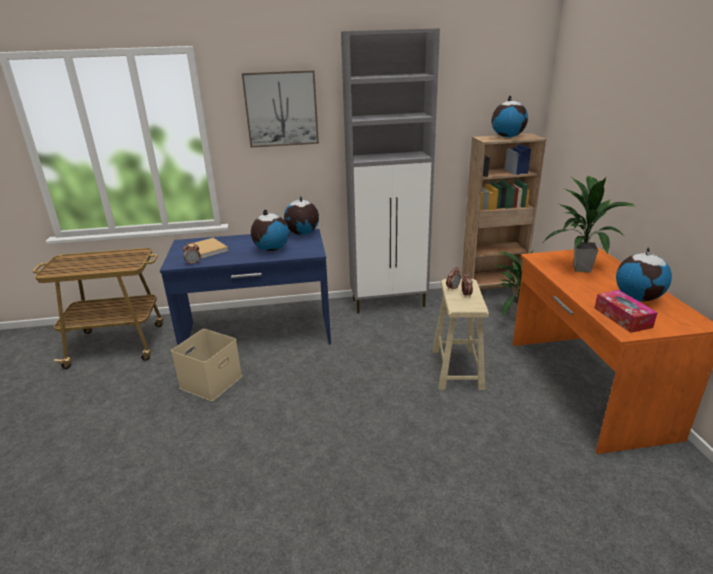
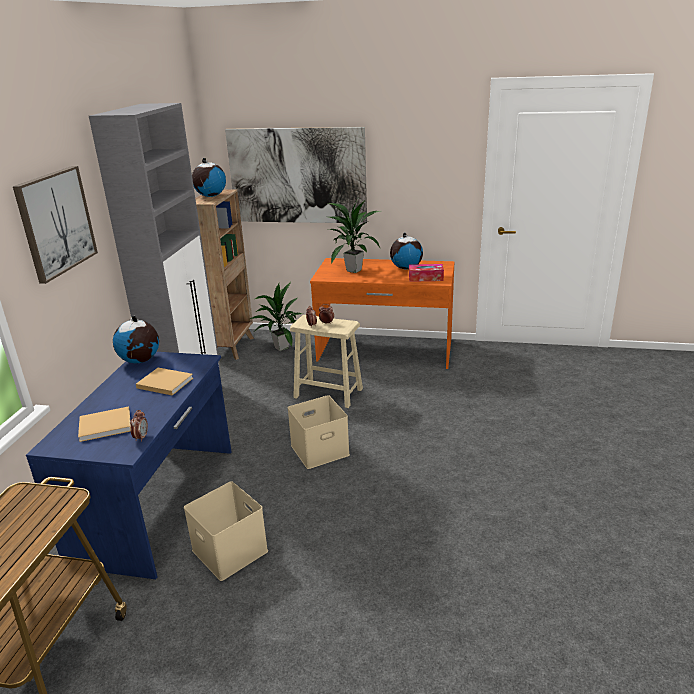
camera: 70 degrees left, 0 degrees up
globe [251,210,289,251] -> beige book [136,368,193,395]
none -> picture [225,127,367,224]
none -> beige storage box [287,395,350,469]

